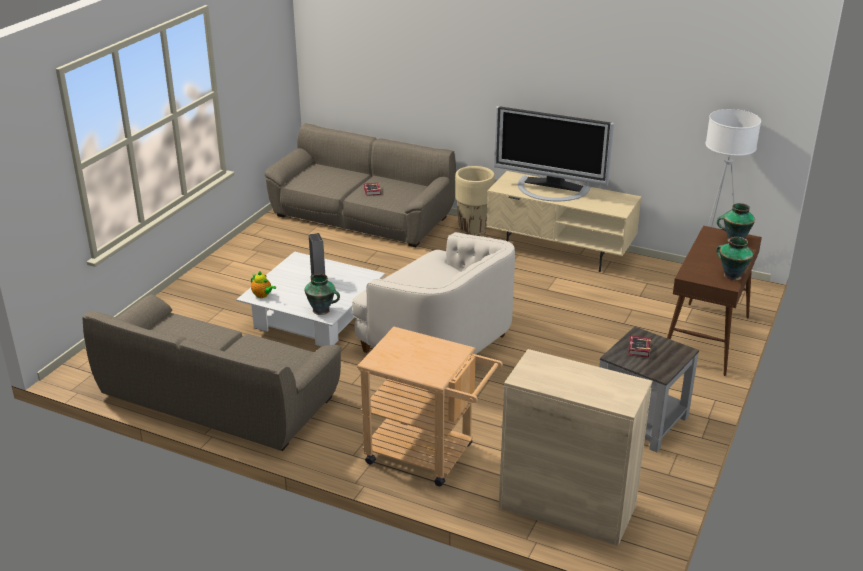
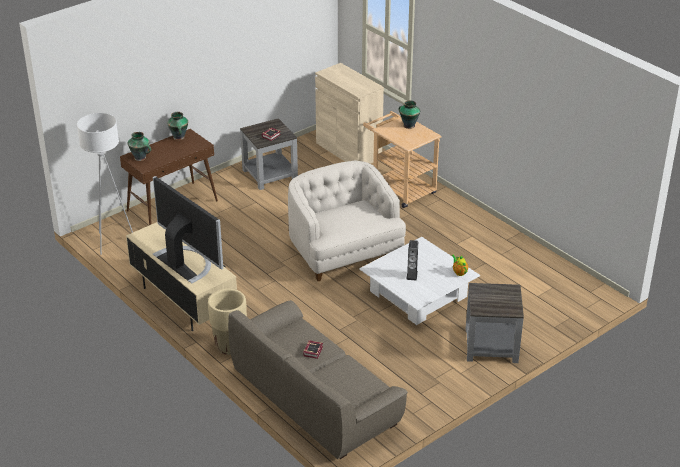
camera: 155 degrees left, 5 degrees up
sofa [82,295,342,451] -> none
vase [304,274,340,315] -> vase moved to [399,100,420,129]
none -> grey side table [466,283,524,363]

